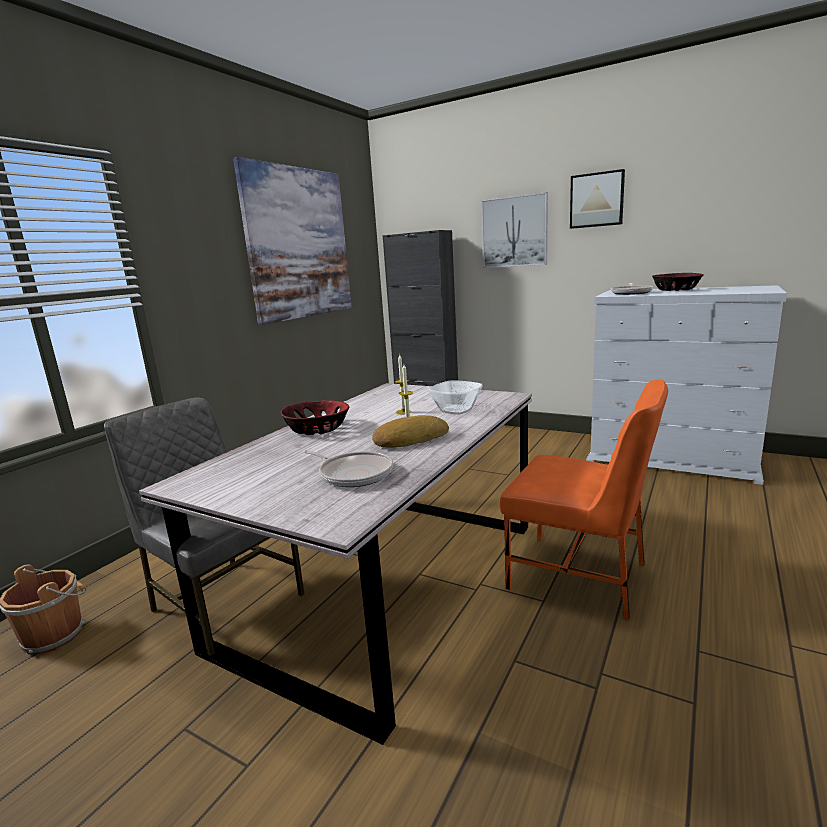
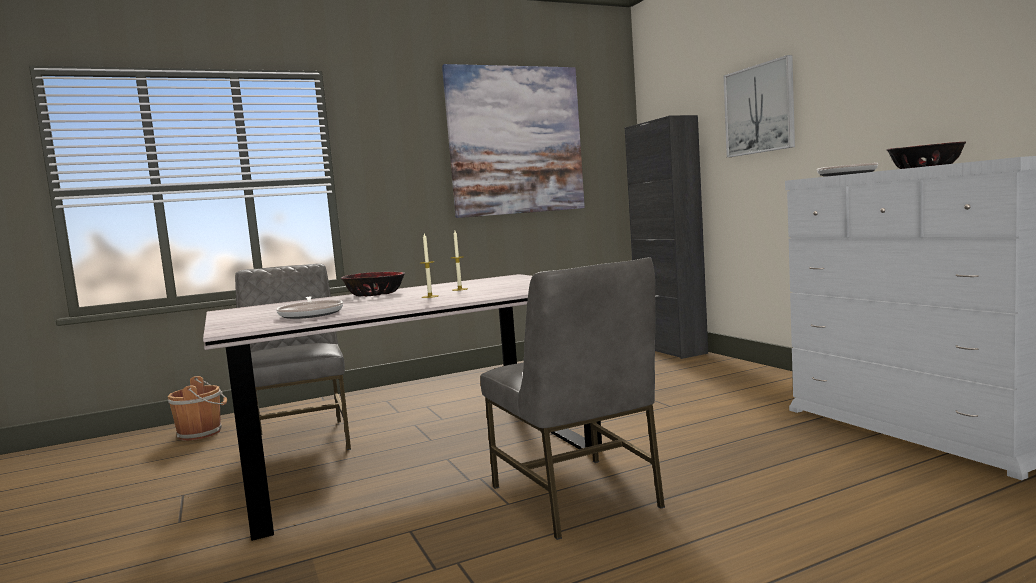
camera: 35 degrees right, 10 degrees down
bread [372,415,449,448] -> none
bowl [428,380,482,414] -> none
orange chair [500,379,668,620] -> grey chair [480,257,665,540]
picture [570,169,625,229] -> none

